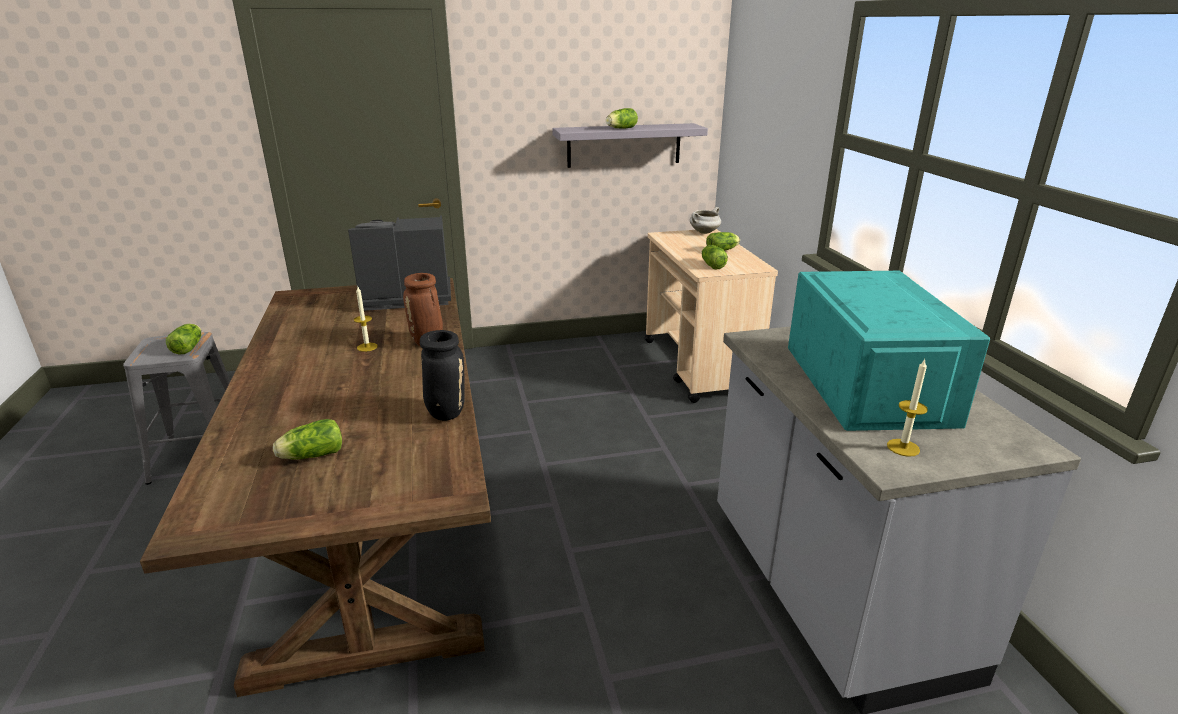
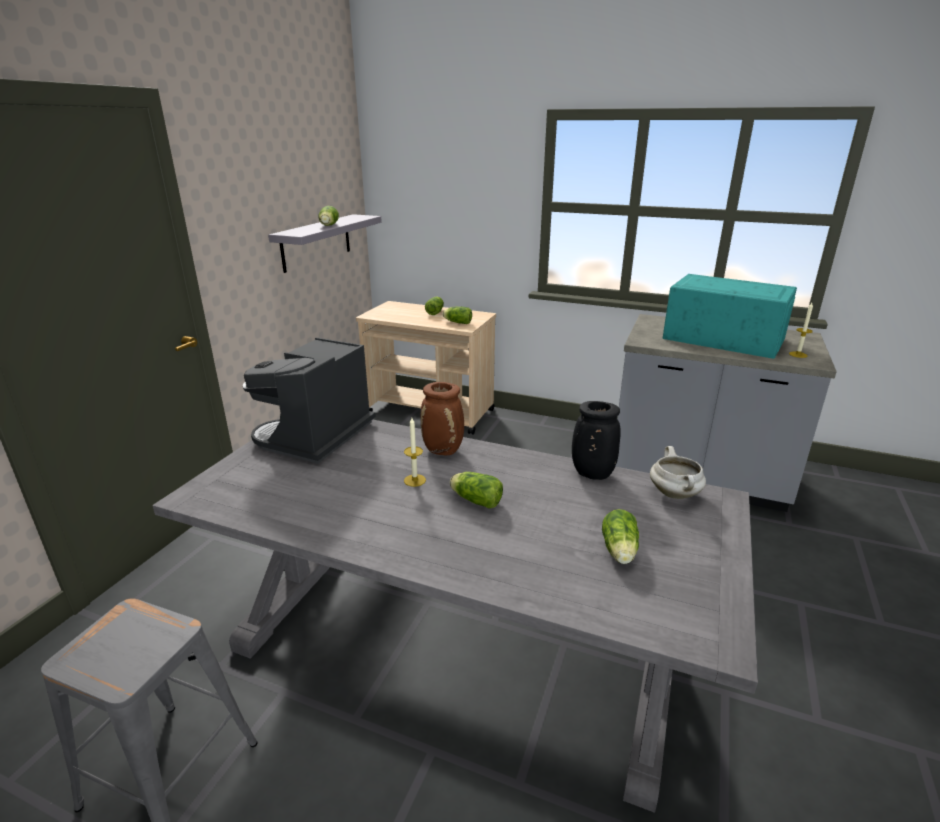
camera: 55 degrees left, 0 degrees up
brown dining table [140,278,491,697] -> grey dining table [153,419,758,813]
lettuce [166,324,201,354] -> lettuce moved to [450,472,503,509]
white cooking pot [690,207,721,234] -> white cooking pot moved to [650,446,706,499]

